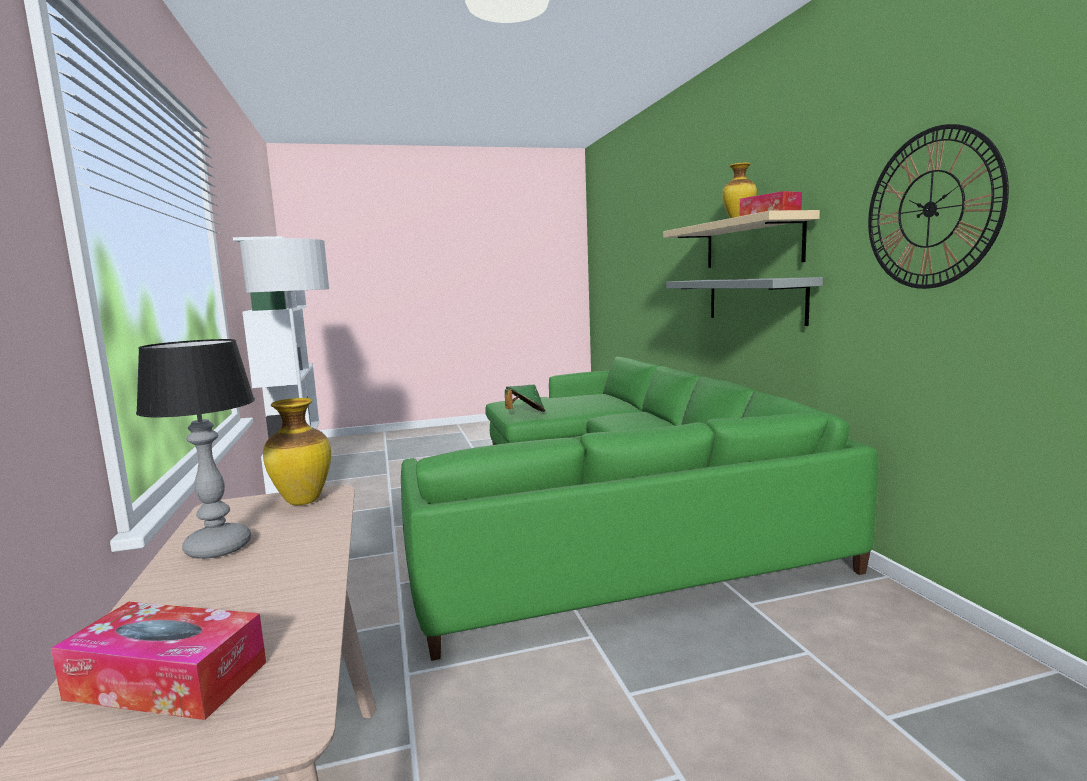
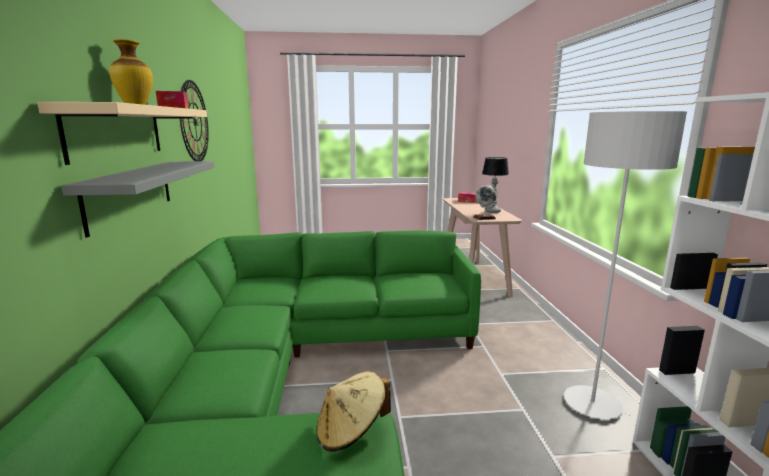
camera: 170 degrees left, 5 degrees up
vase [263,398,331,505] -> globe [474,184,498,220]
green hat [505,385,545,412] -> beige hat [316,372,391,452]

